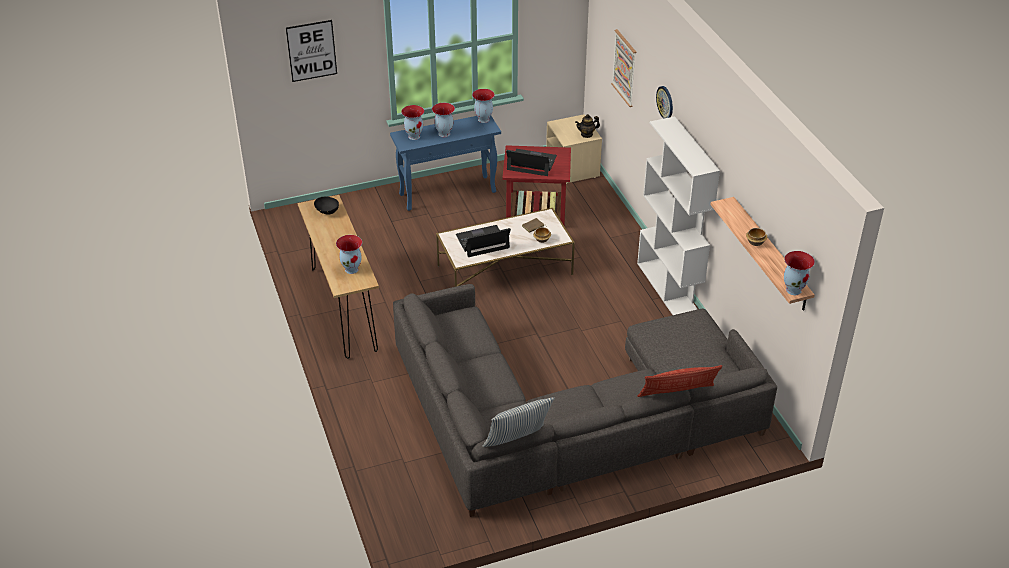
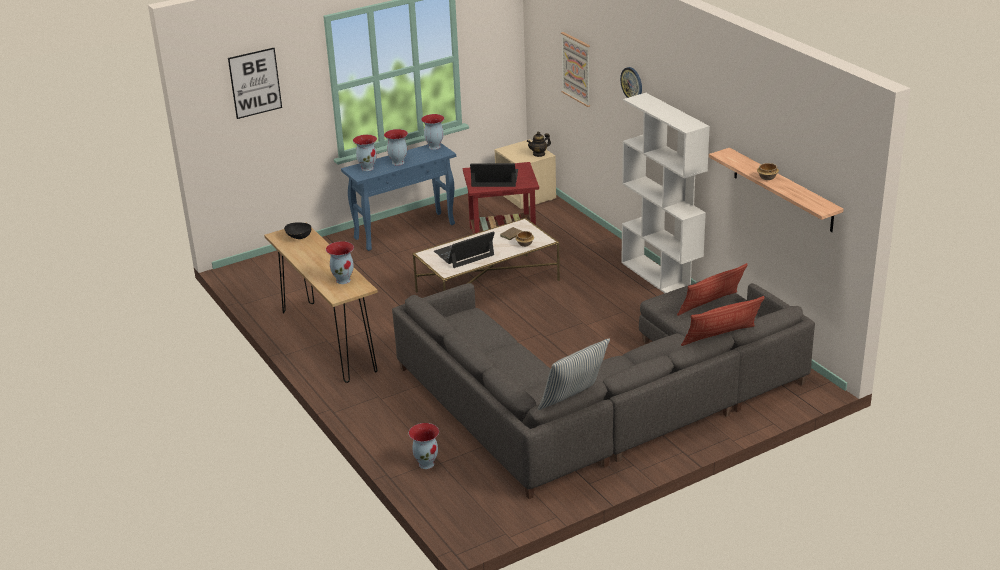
camera: 10 degrees left, 10 degrees down
vase [784,251,815,295] -> vase moved to [409,423,439,469]
none -> pillow [677,263,748,316]

